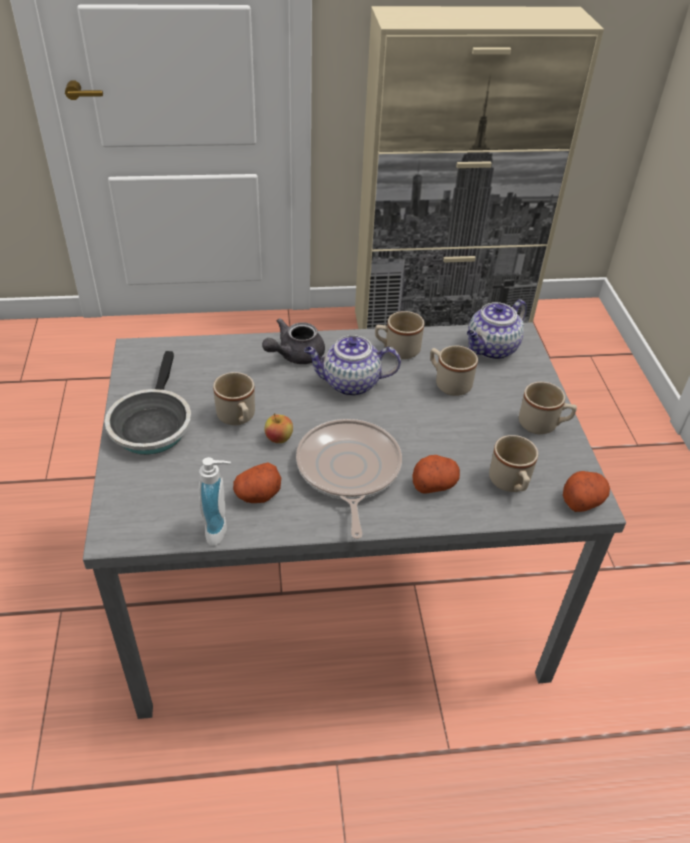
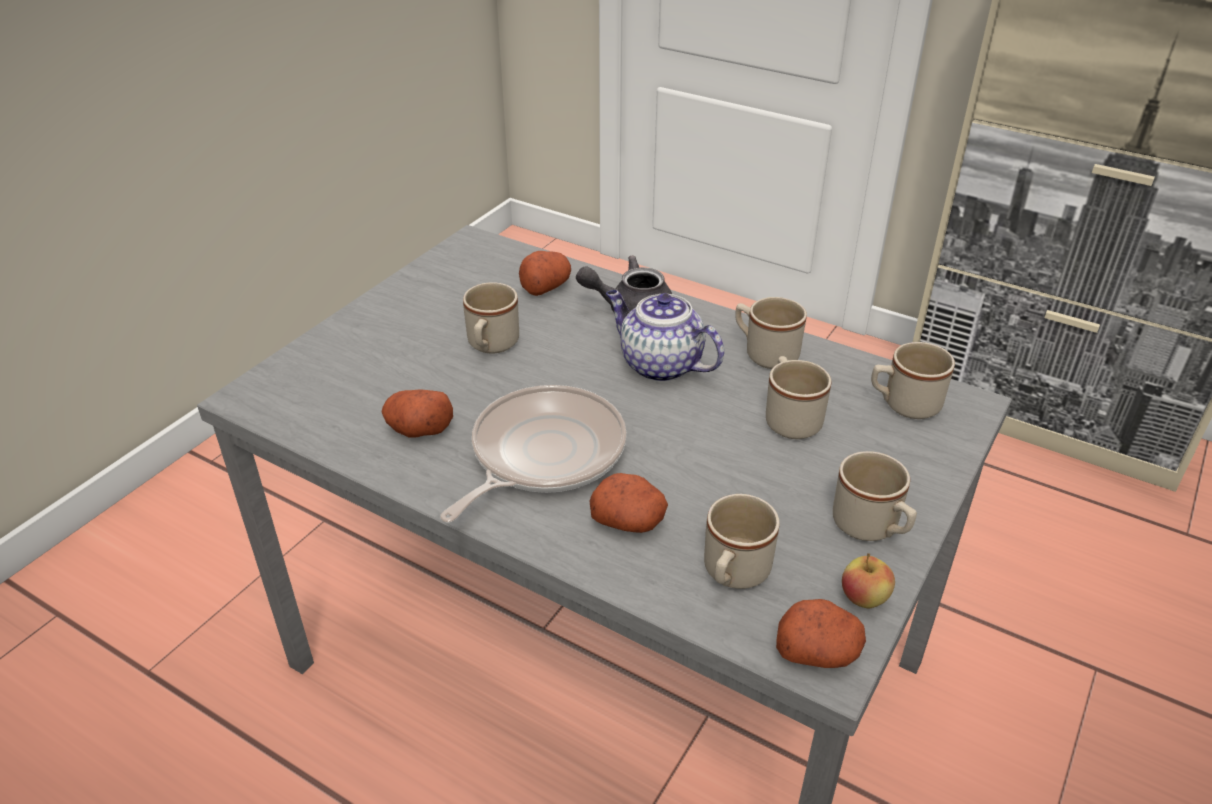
camera: 40 degrees right, 5 degrees down
frying pan [105,351,192,455] -> none
soap dispenser [199,457,231,546] -> none
apple [264,413,293,443] -> apple moved to [842,553,895,608]
teapot [467,299,527,359] -> beige mug [871,342,955,419]
none -> potato [519,251,571,296]

